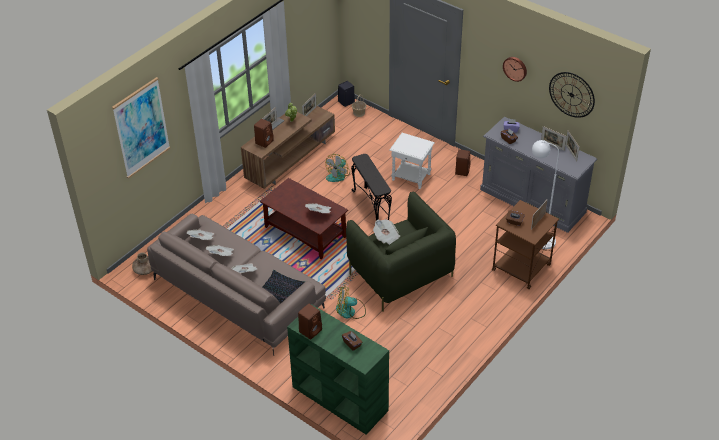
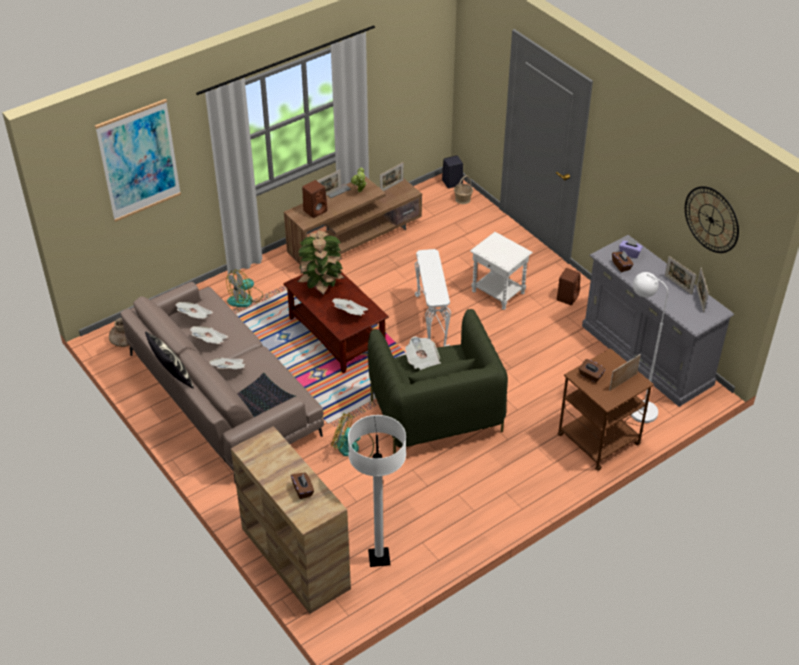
camera: 15 degrees right, 0 degrees up
green bookcase [287,304,389,435] -> brown bookcase [231,426,351,614]
brown speaker [298,304,322,340] -> none
fan [326,154,350,182] -> fan moved to [226,269,263,307]
black side table [351,154,392,220] -> white side table [415,249,451,346]
wall clock [503,57,527,82] -> none
none -> pillow [145,332,194,388]
none -> potted plant [297,230,345,295]
none -> white floor lamp [348,415,406,567]

